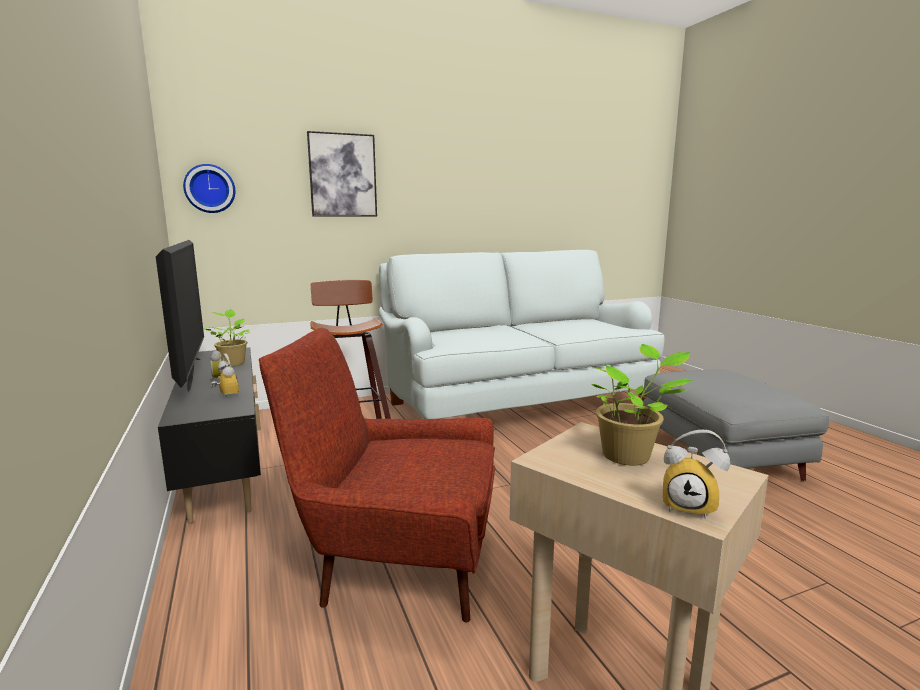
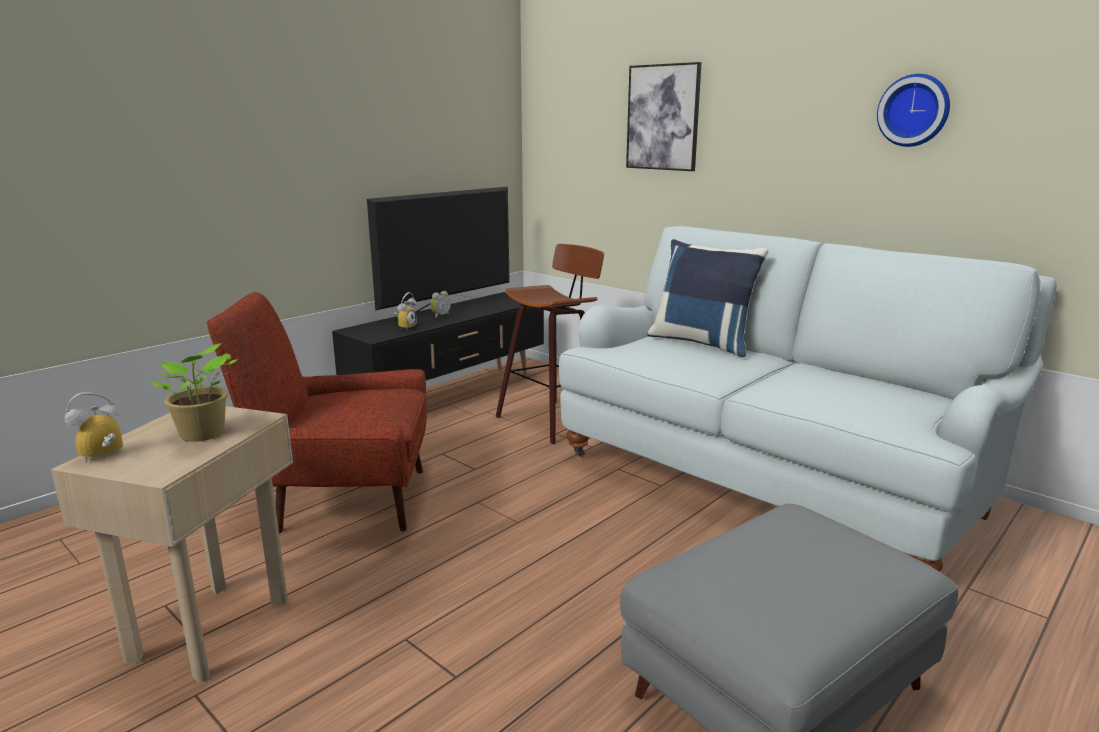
camera: 65 degrees right, 5 degrees up
wall clock [183,164,235,213] -> wall clock moved to [877,74,950,147]
potted plant [203,309,250,366] -> none
red armchair [259,327,495,623] -> red armchair turned 75 degrees counterclockwise [207,292,428,534]
alarm clock [663,430,730,519] -> alarm clock turned 45 degrees clockwise [65,392,123,464]
none -> blue pillow [647,239,768,357]

